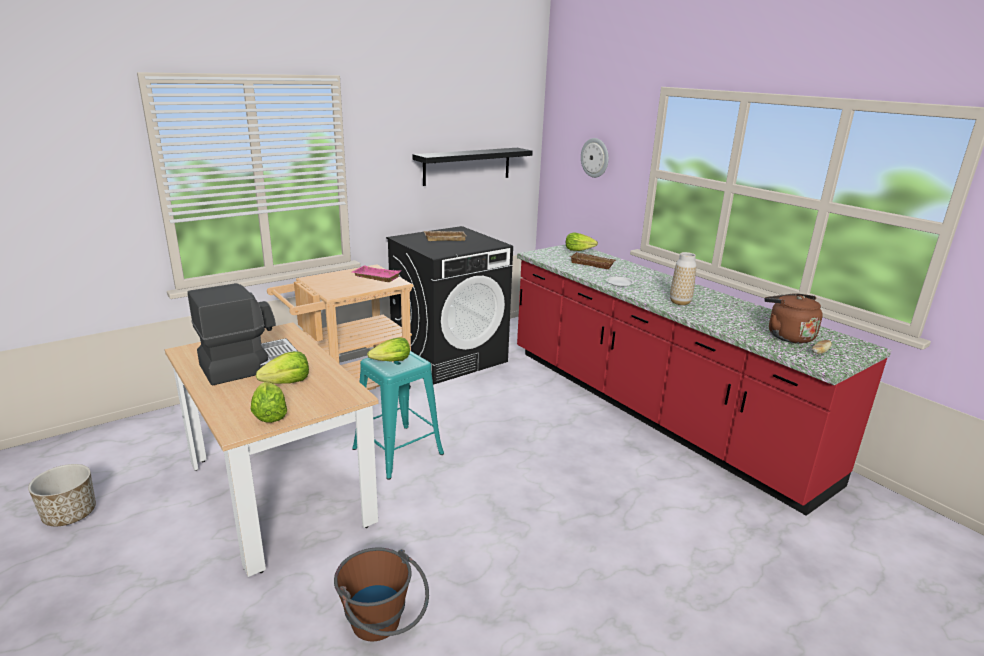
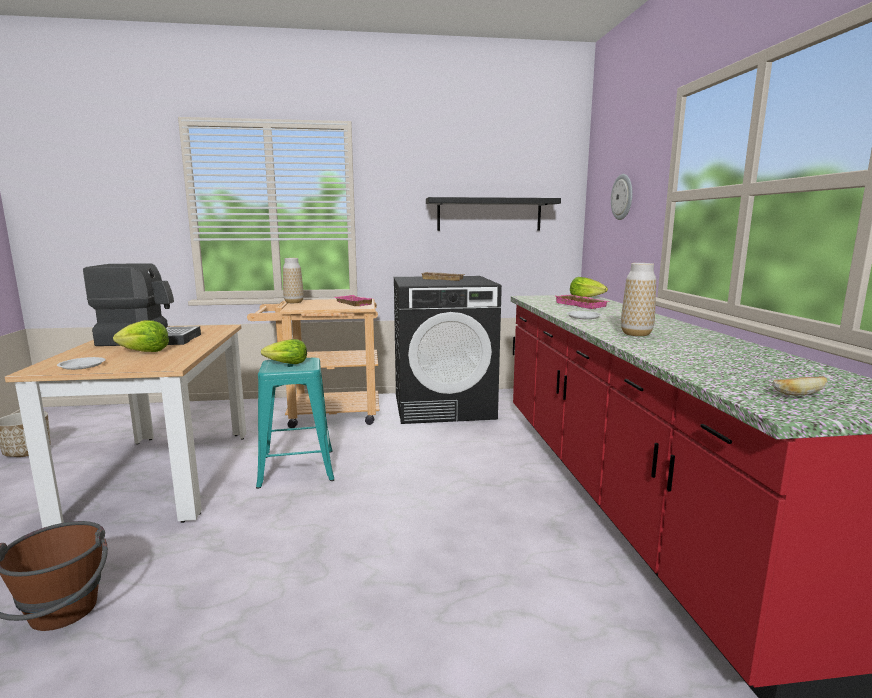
camera: 30 degrees right, 10 degrees down
lettuce [251,382,287,423] -> white plate [57,357,106,370]
brown tray [570,252,616,269] -> pink tray [554,295,611,309]
brown kettle [764,293,823,343] -> none
none -> vase [283,258,304,303]

